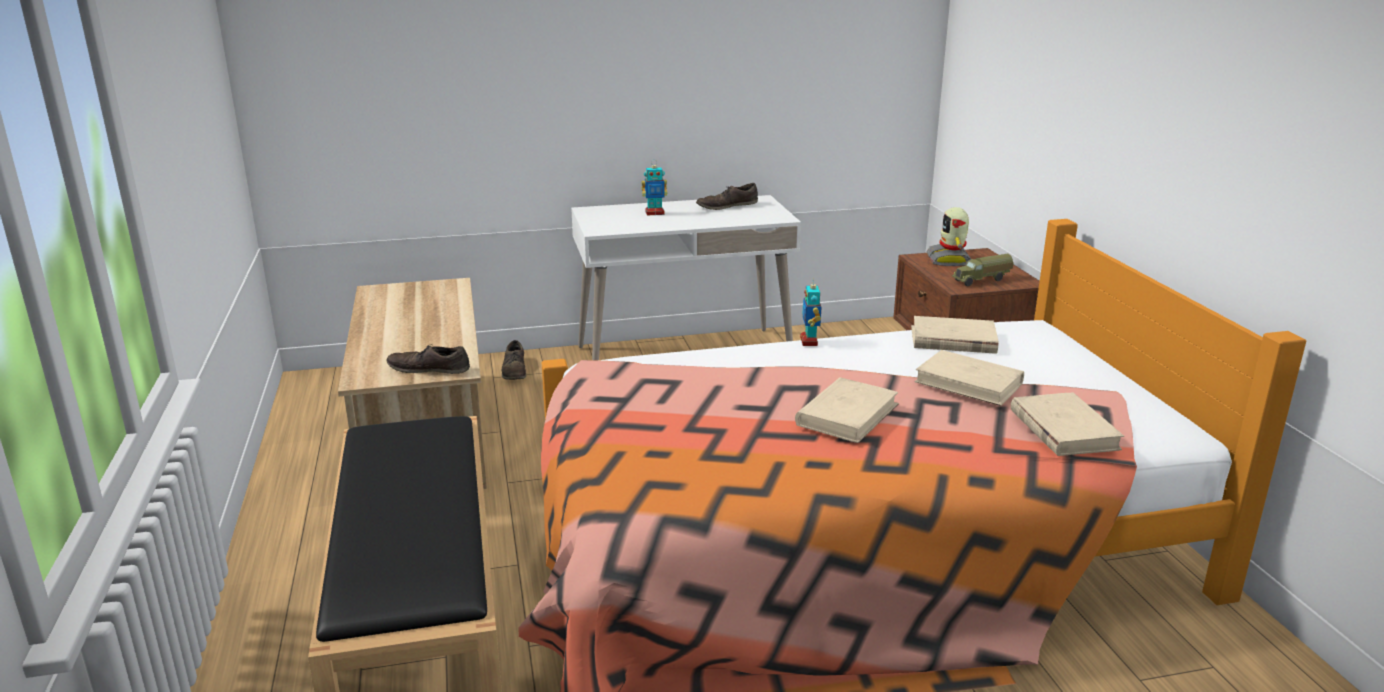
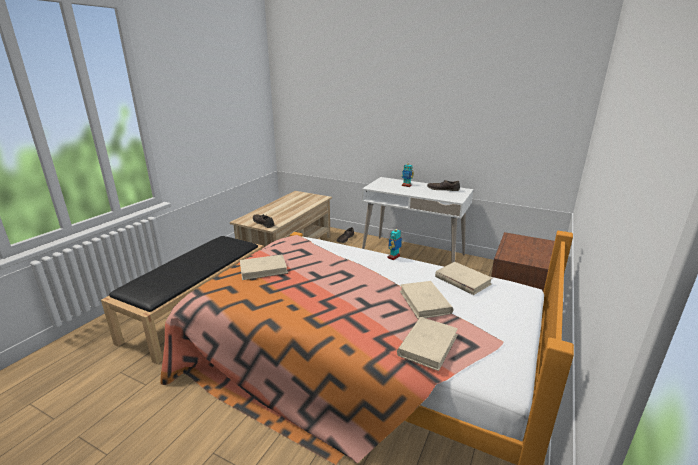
camera: 40 degrees right, 0 degrees up
beige book [795,377,899,443] -> beige book moved to [240,255,288,280]
toy robot [926,207,971,266] -> none
toy truck [952,254,1014,286] -> none

